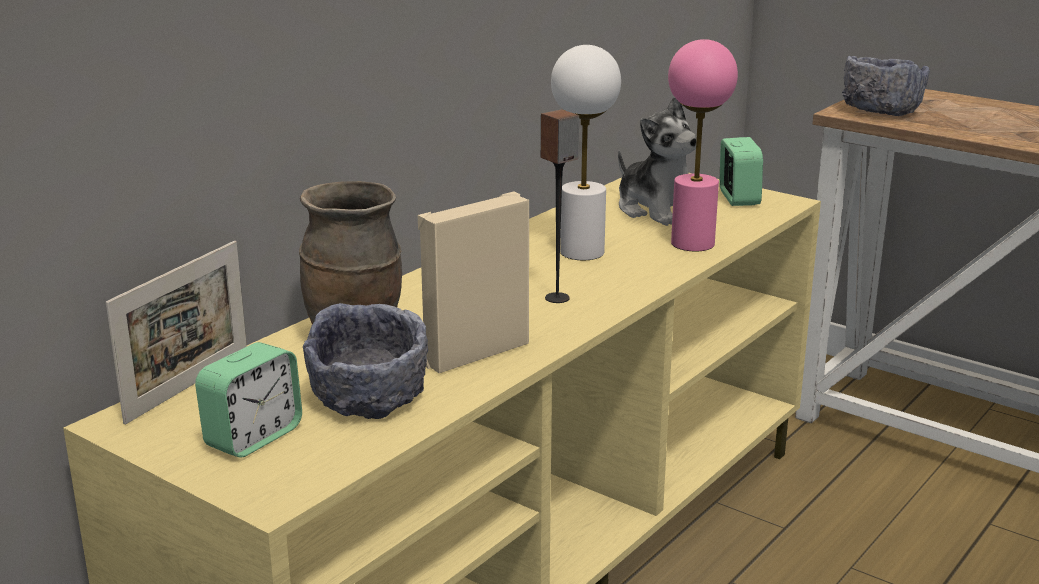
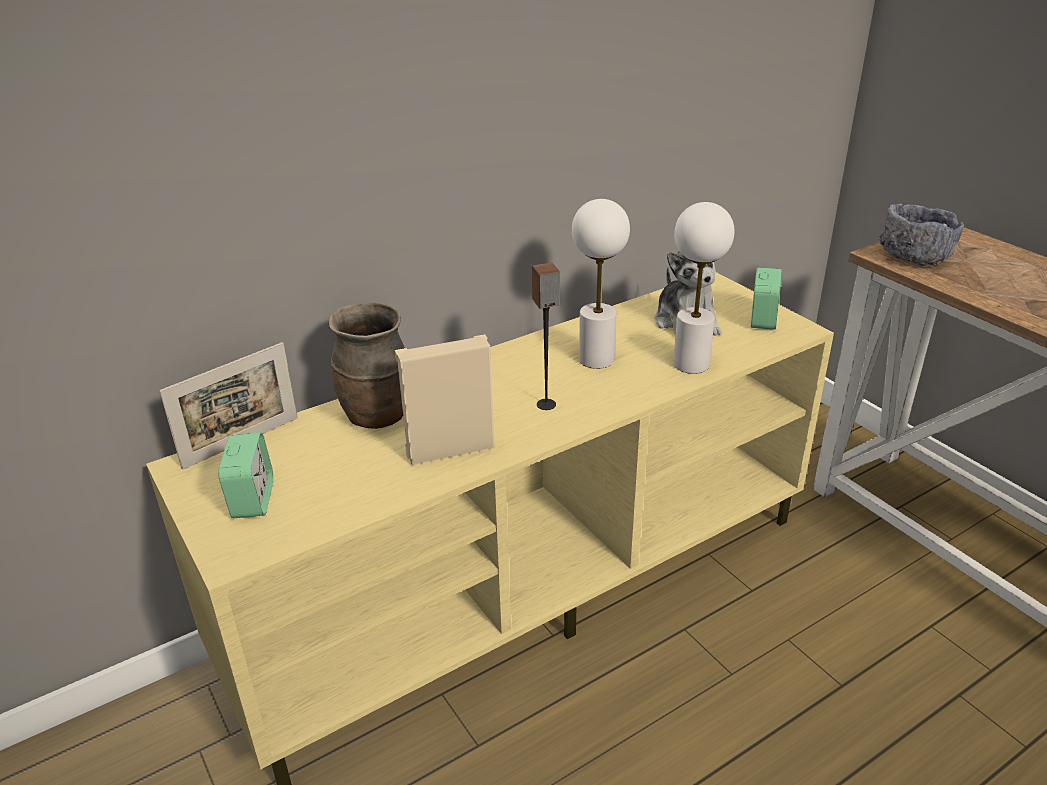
camera: 20 degrees right, 10 degrees up
alarm clock [195,342,302,458] -> alarm clock turned 60 degrees counterclockwise [218,432,273,518]
grey bowl [303,303,428,419] -> none
pink table lamp [668,39,738,251] -> white table lamp [673,202,734,374]

